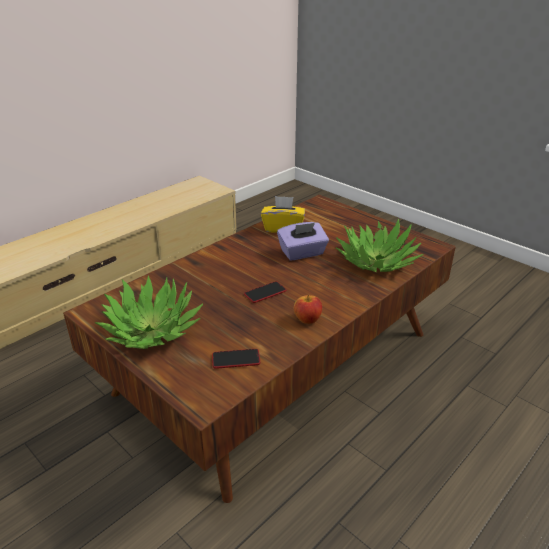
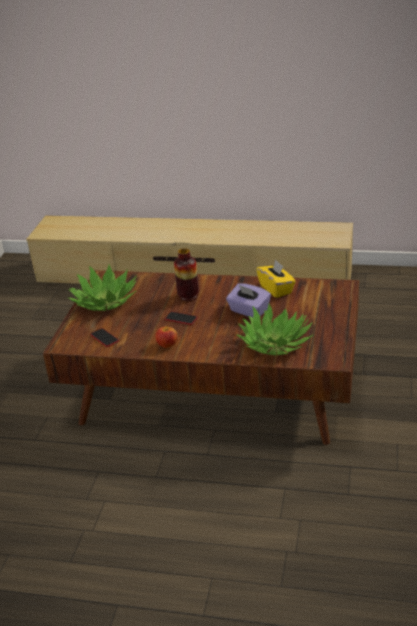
camera: 60 degrees right, 0 degrees up
none -> vase [174,248,199,301]

